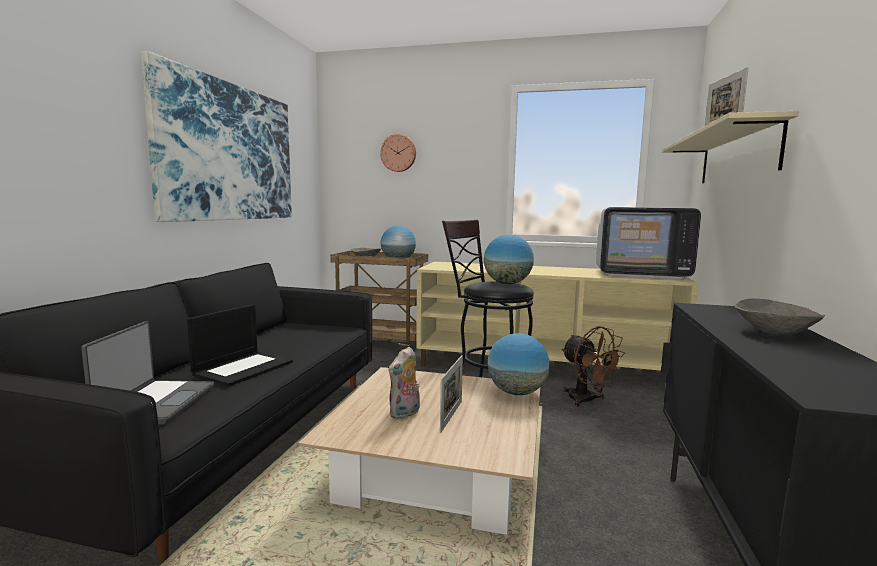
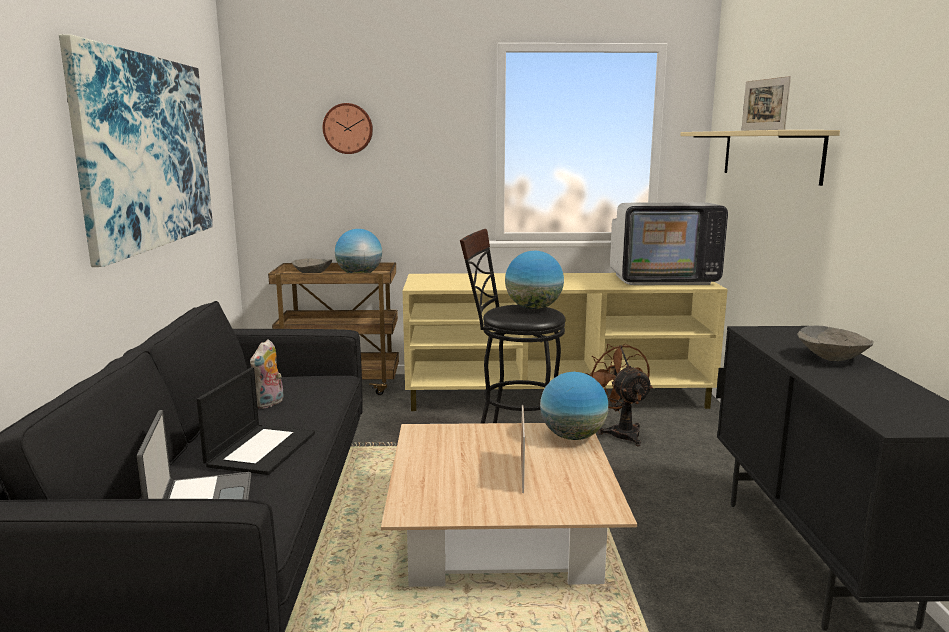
camera: 15 degrees left, 5 degrees up
plush toy [388,347,420,419] -> plush toy moved to [250,340,283,409]
brown fan [561,326,625,407] -> brown fan turned 150 degrees counterclockwise [585,343,653,447]

